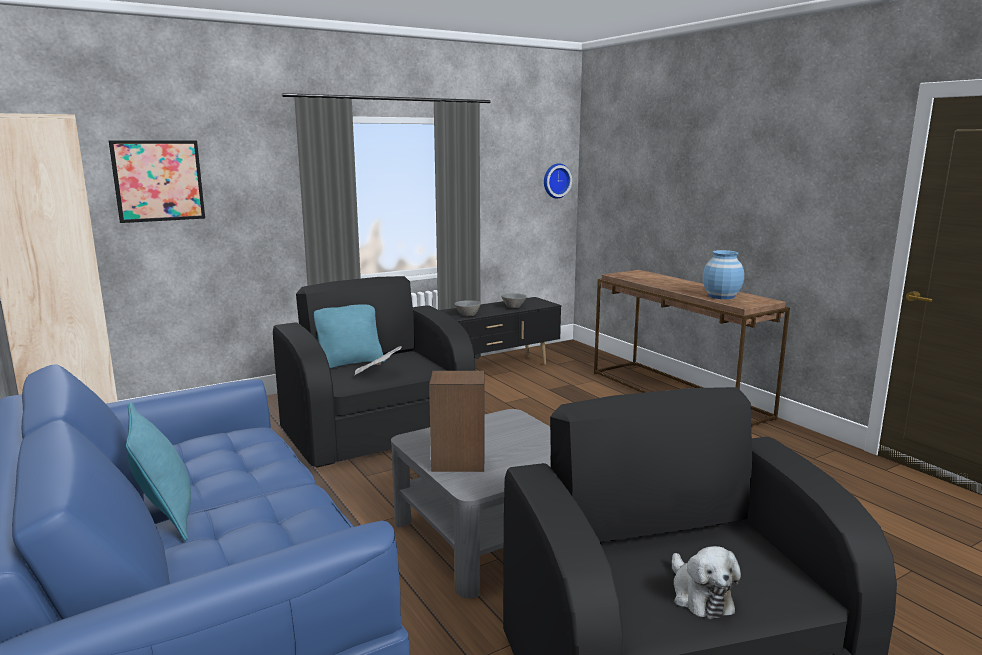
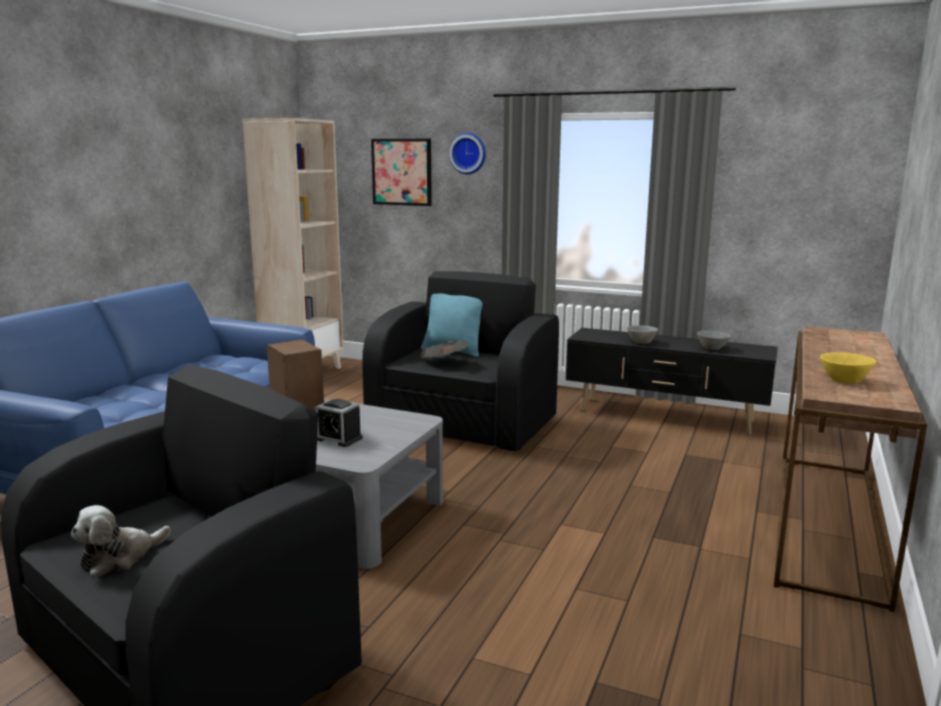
camera: 55 degrees right, 0 degrees up
turquoise pillow [126,402,191,541] -> none
wall clock [544,163,572,198] -> wall clock moved to [449,133,486,174]
blue vase [703,250,744,299] -> yellow bowl [820,352,876,383]
none -> alarm clock [315,399,362,447]

